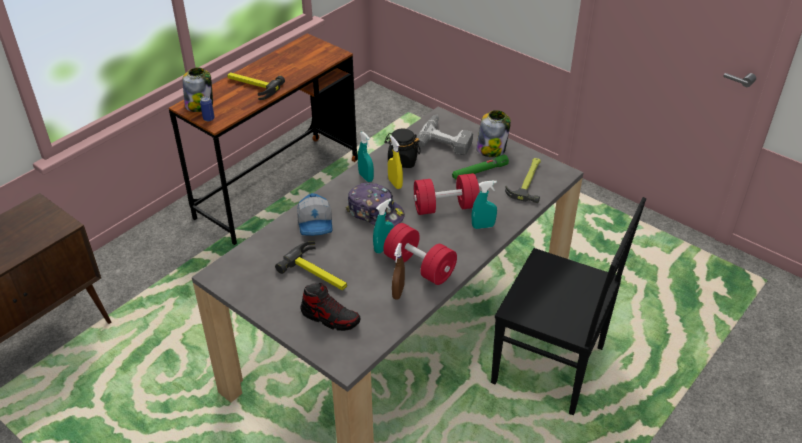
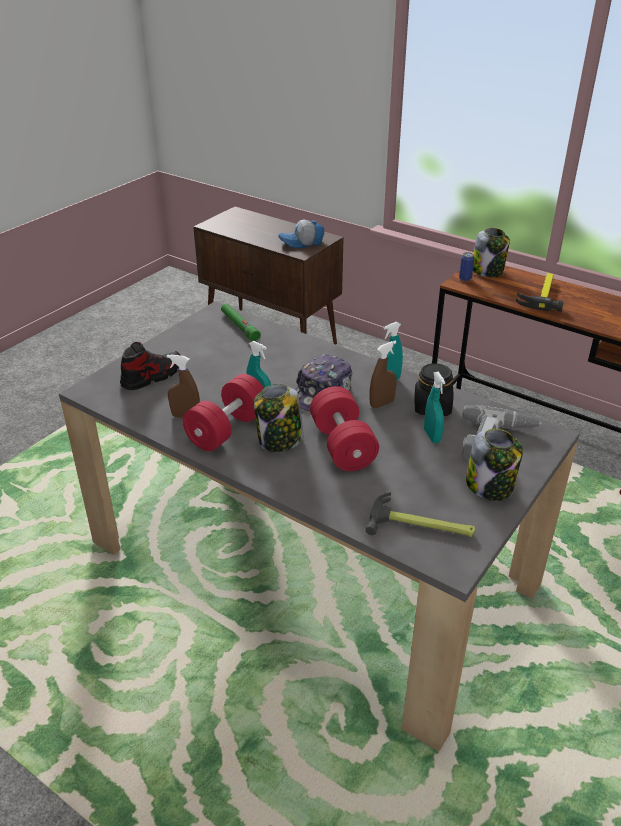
camera: 85 degrees right, 5 degrees down
hammer [275,241,347,290] -> none
cap [297,193,332,236] -> cap moved to [278,219,324,249]
shoe [300,283,361,331] -> shoe turned 150 degrees counterclockwise [120,342,180,390]
yellow spray bottle [388,135,403,189] -> brown spray bottle [370,341,397,408]
green flashlight [452,155,509,180] -> green flashlight moved to [221,304,261,342]
turquoise spray bottle [472,180,497,229] -> turquoise spray bottle moved to [424,372,446,443]
black chair [491,197,646,415] -> none
none -> jar [254,384,303,452]

